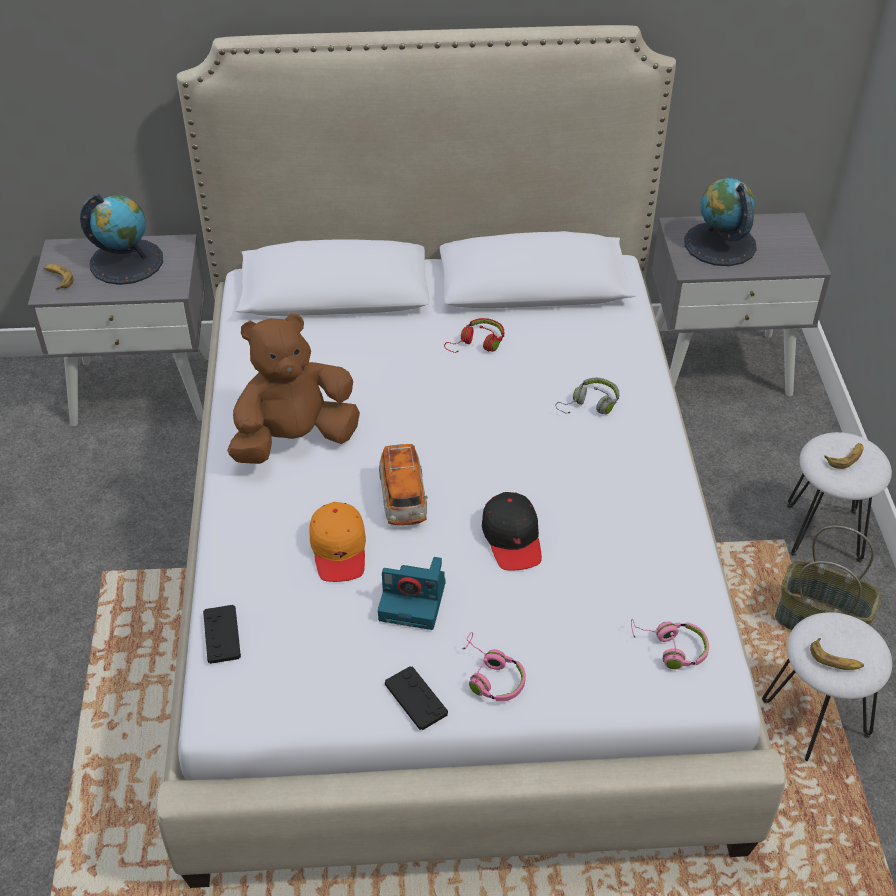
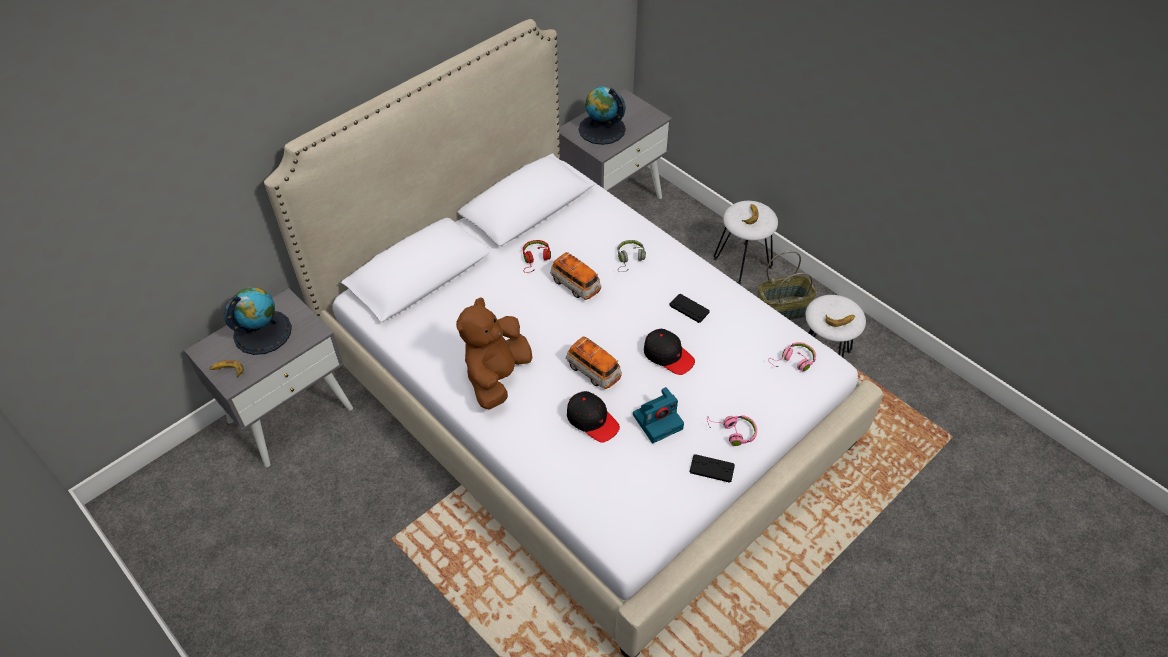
camera: 40 degrees left, 5 degrees up
black game controller [203,605,241,664] -> black game controller moved to [670,294,710,323]
orange cap [309,502,366,582] -> black cap [567,391,620,443]
none -> toy car [550,252,601,300]

